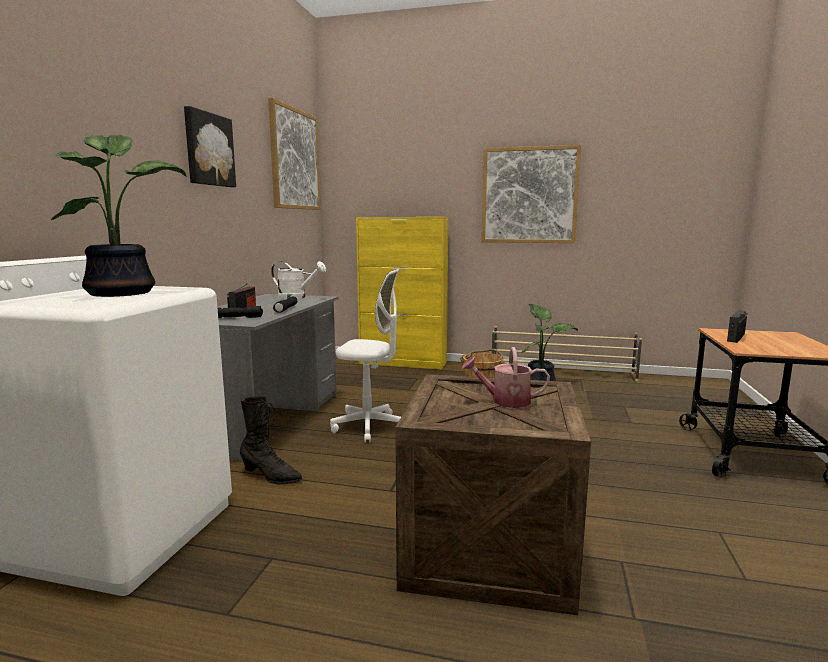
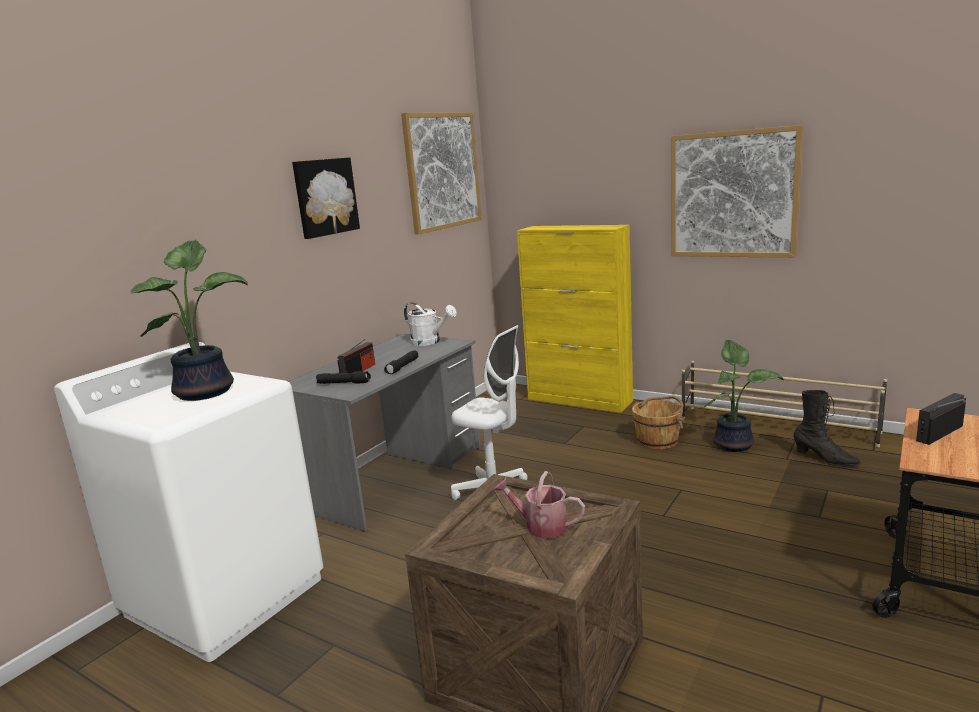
camera: 20 degrees right, 5 degrees up
black boot [240,396,302,484] -> black boot moved to [793,390,861,467]

